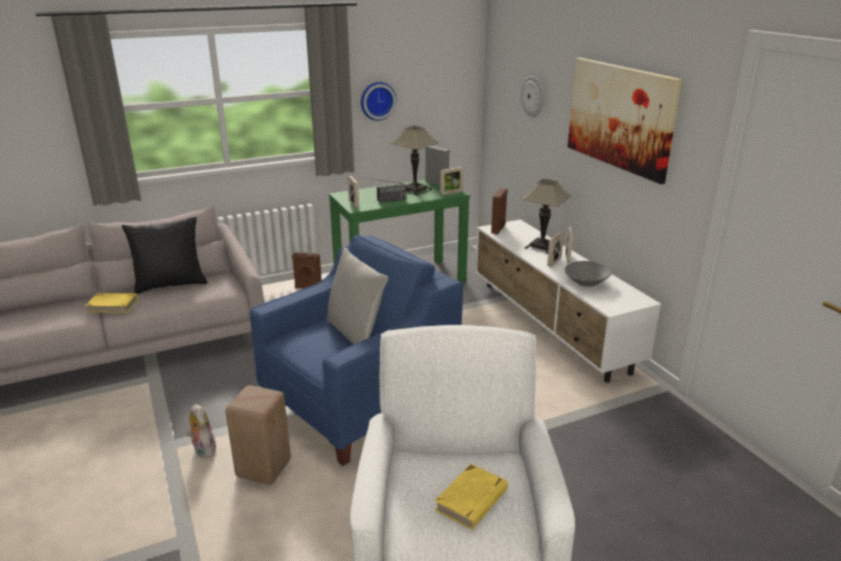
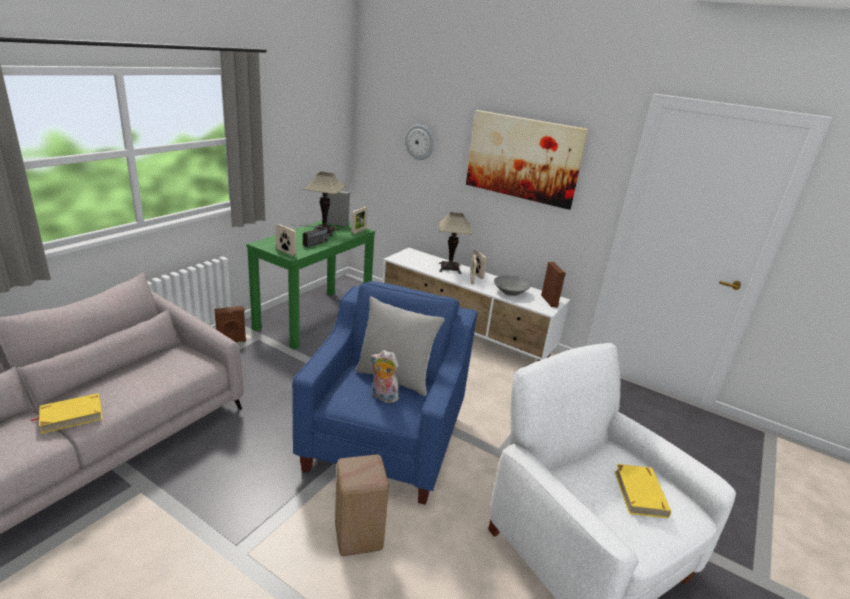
camera: 35 degrees left, 0 degrees up
black pillow [122,217,208,294] -> none
plush toy [187,404,216,458] -> plush toy moved to [370,350,399,403]
wall clock [361,82,396,121] -> none
brown speaker [491,188,508,235] -> brown speaker moved to [541,262,566,308]

